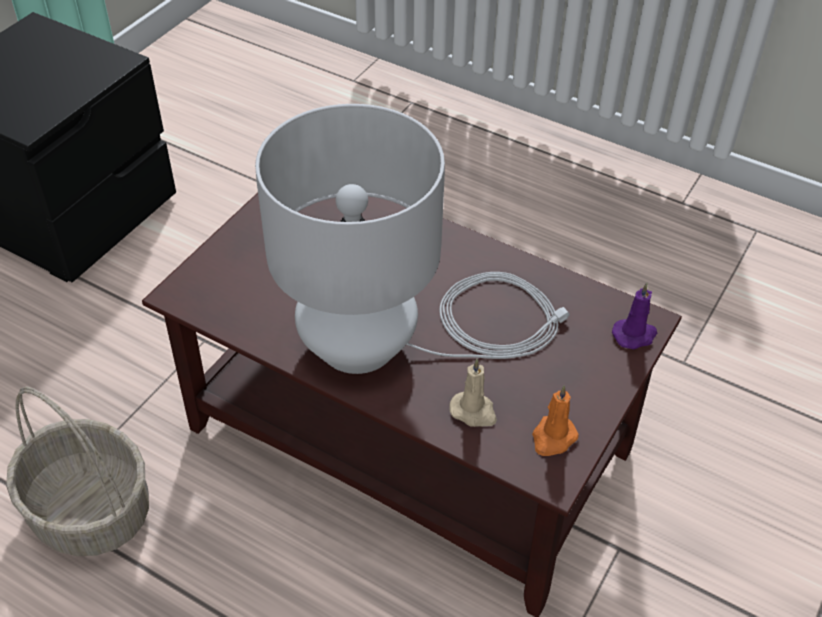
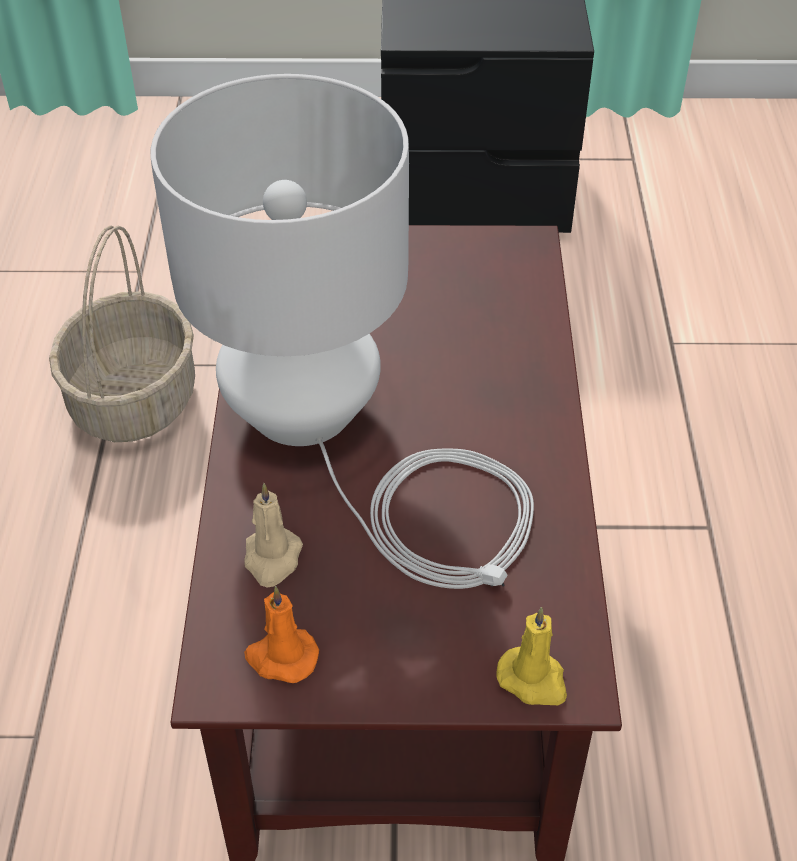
camera: 60 degrees right, 0 degrees up
purple candle [612,283,657,349] -> yellow candle [496,607,567,705]

